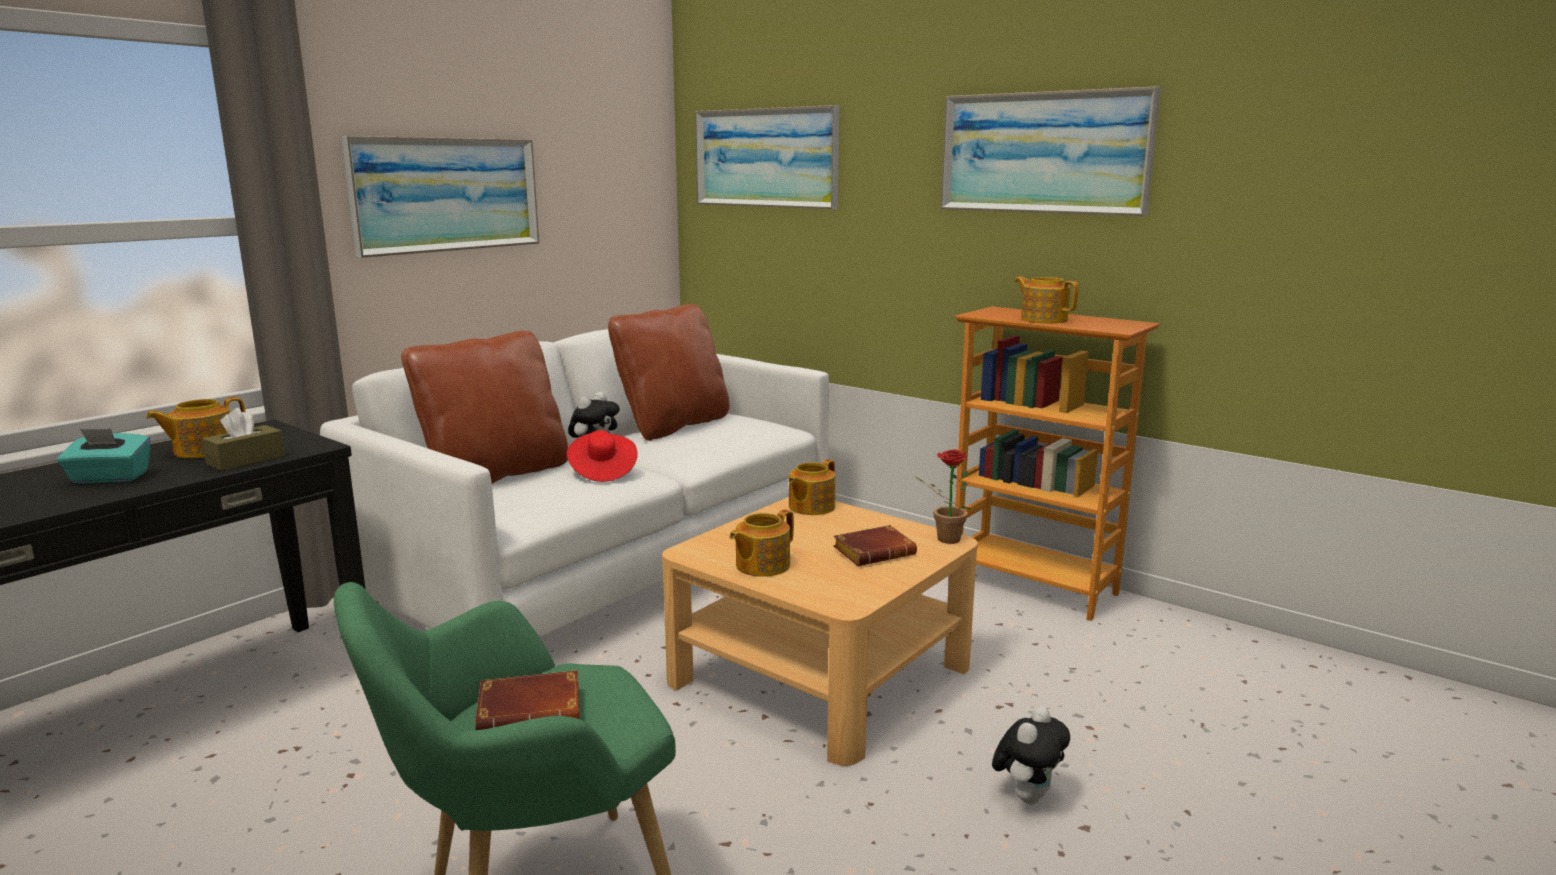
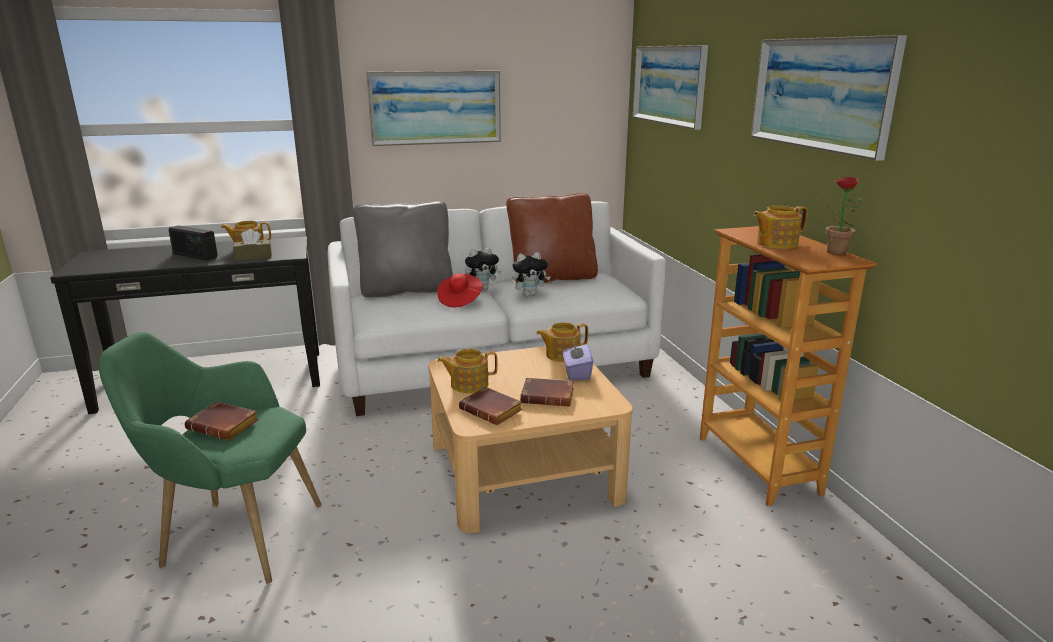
camera: 35 degrees right, 5 degrees up
turquoise tissue box [57,429,151,484] -> radio [169,225,218,260]
brown pillow [401,331,568,484] -> grey pillow [353,201,453,298]
potted plant [914,449,971,544] -> potted plant moved to [817,177,864,255]
plush toy [992,706,1070,804] -> plush toy moved to [512,252,551,296]
teapot [1015,277,1078,323] -> teapot turned 105 degrees counterclockwise [753,206,808,249]
none -> brown book [459,387,523,425]
none -> purple tissue box [563,340,593,380]

